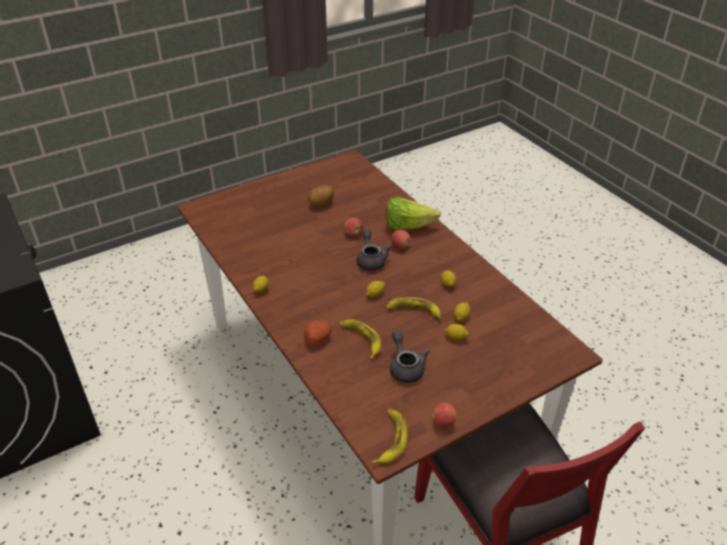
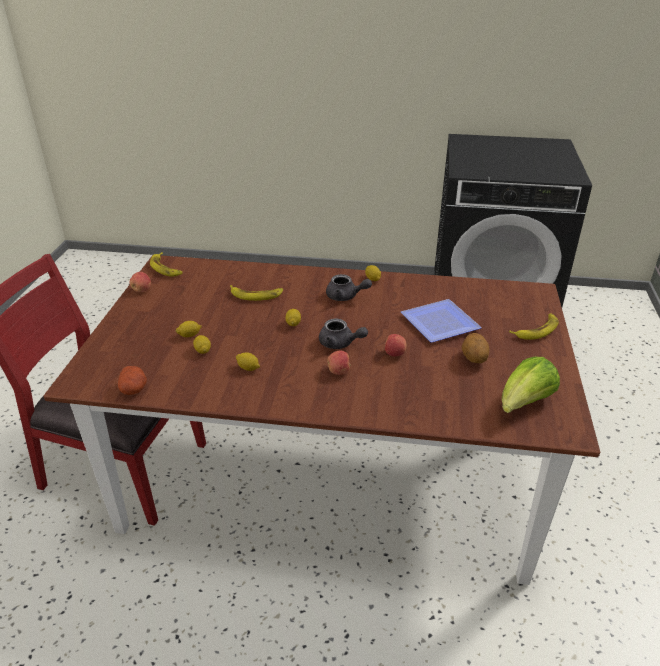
camera: 130 degrees right, 5 degrees down
potato [304,320,331,346] -> potato moved to [118,366,147,395]
lettuce [386,197,441,231] -> lettuce moved to [502,357,560,413]
banana [386,297,441,320] -> banana moved to [509,313,559,340]
grey teapot [390,331,430,383] -> grey teapot moved to [326,274,372,301]
none -> plate [401,299,482,343]

